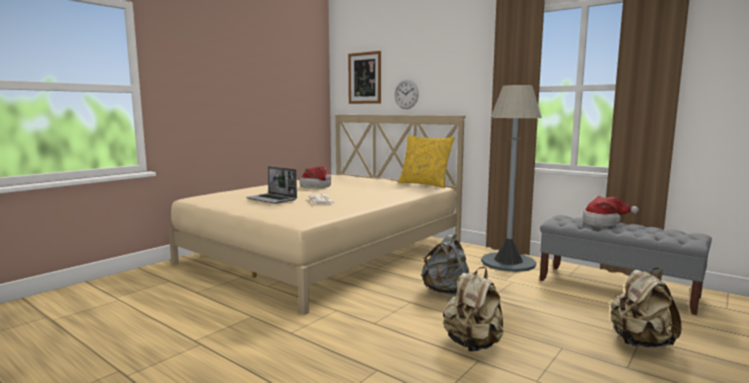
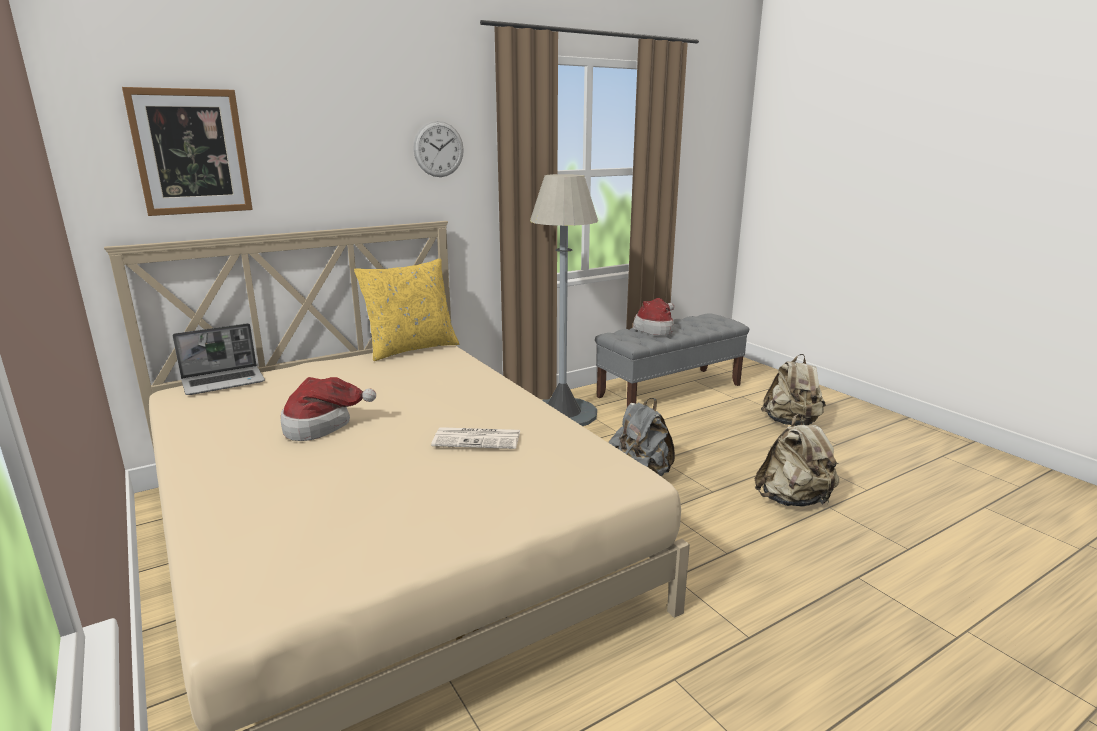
camera: 70 degrees left, 10 degrees up
laptop [246,166,297,204] -> laptop moved to [173,323,265,395]
wall clock [394,80,419,109] -> wall clock moved to [413,121,464,177]

